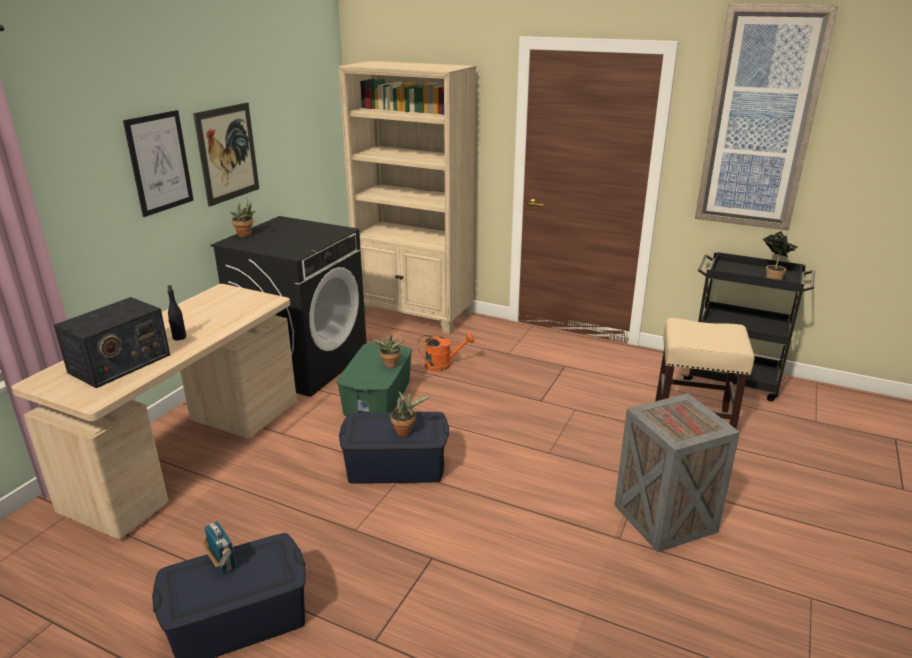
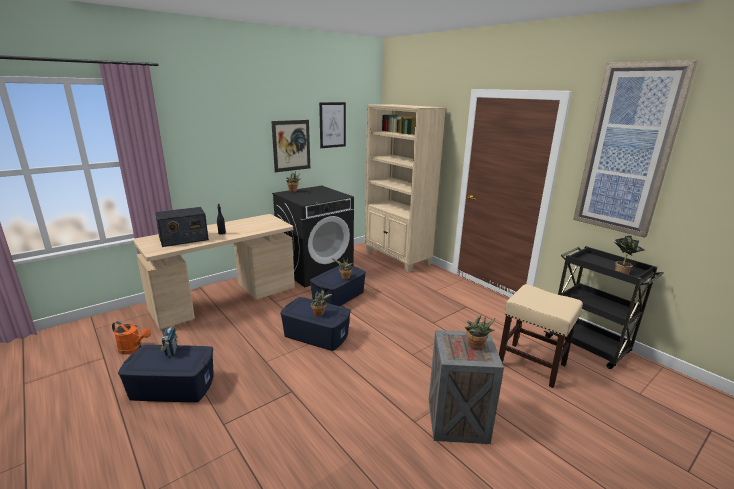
camera: 25 degrees right, 5 degrees down
picture [123,110,194,217] -> picture moved to [319,102,346,148]
green storage box [336,343,412,416] -> blue storage box [310,265,366,306]
orange watering can [418,333,475,372] -> orange watering can moved to [112,321,151,354]
none -> potted plant [465,315,495,350]

